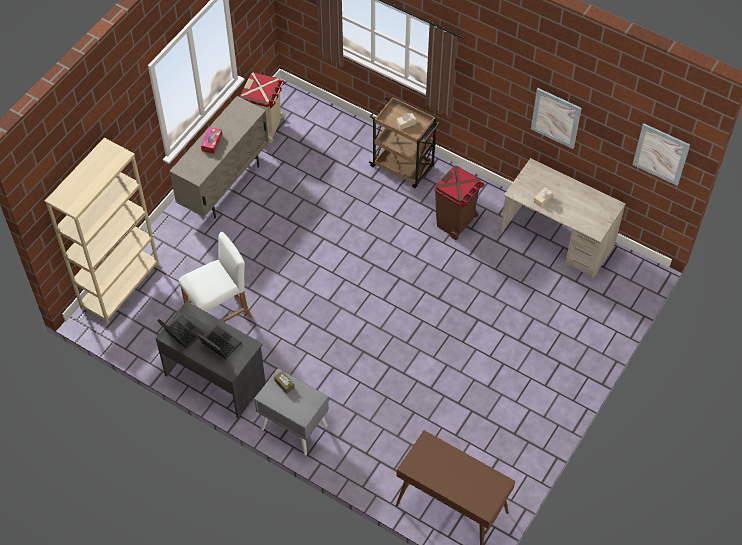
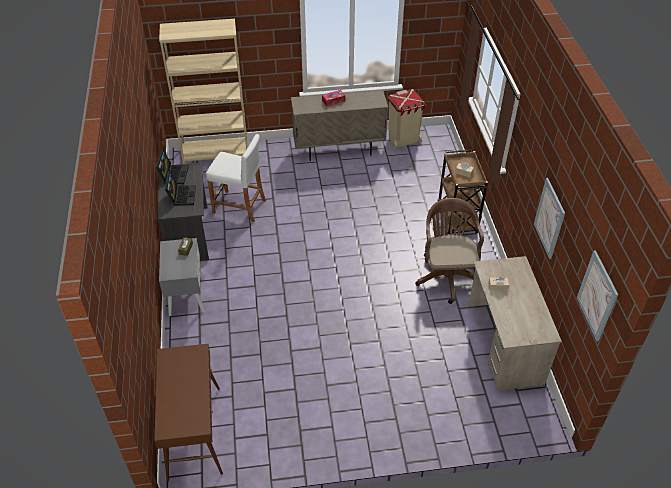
camera: 50 degrees right, 10 degrees down
brown trash can [434,165,485,240] -> brown office chair [415,198,484,304]

